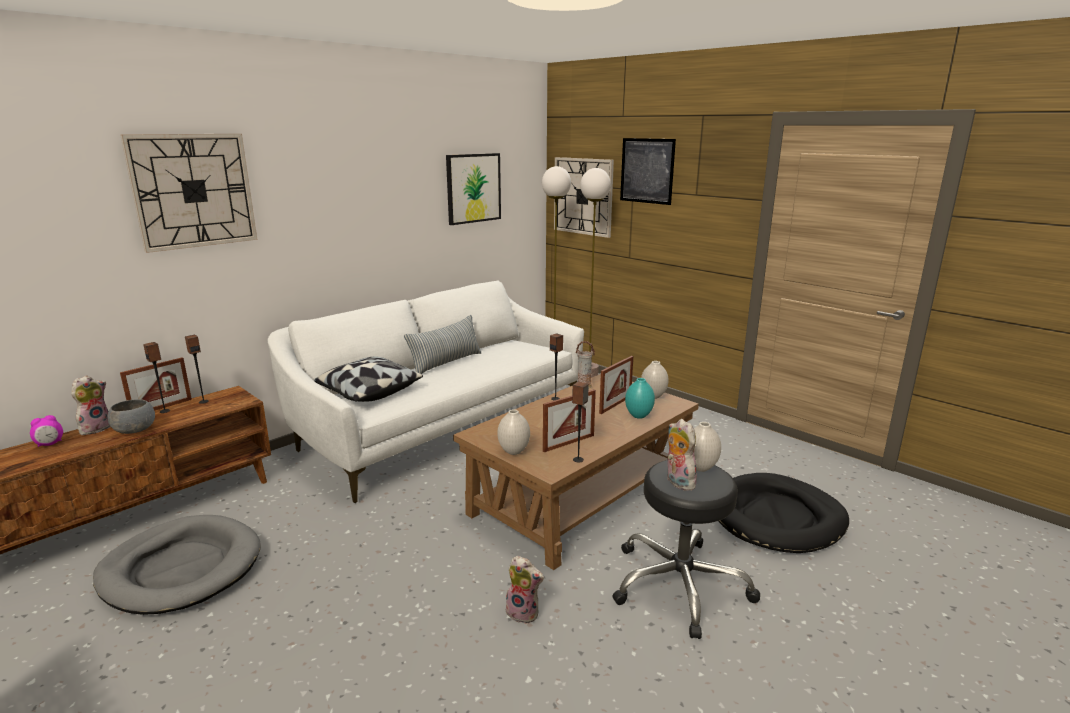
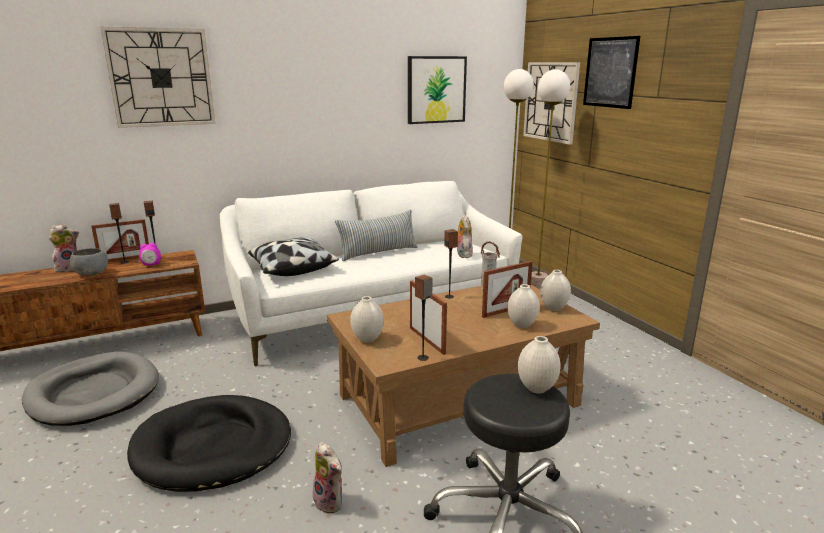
camera: 20 degrees right, 0 degrees up
alarm clock [30,415,63,447] -> alarm clock moved to [139,243,161,266]
picture frame [543,389,596,452] -> picture frame turned 105 degrees counterclockwise [410,281,447,355]
turquoise vase [625,378,655,419] -> white vase [507,284,540,328]
plush toy [666,419,697,490] -> plush toy moved to [457,215,473,258]
black dog bed [718,473,849,553] -> black dog bed moved to [127,395,291,492]

